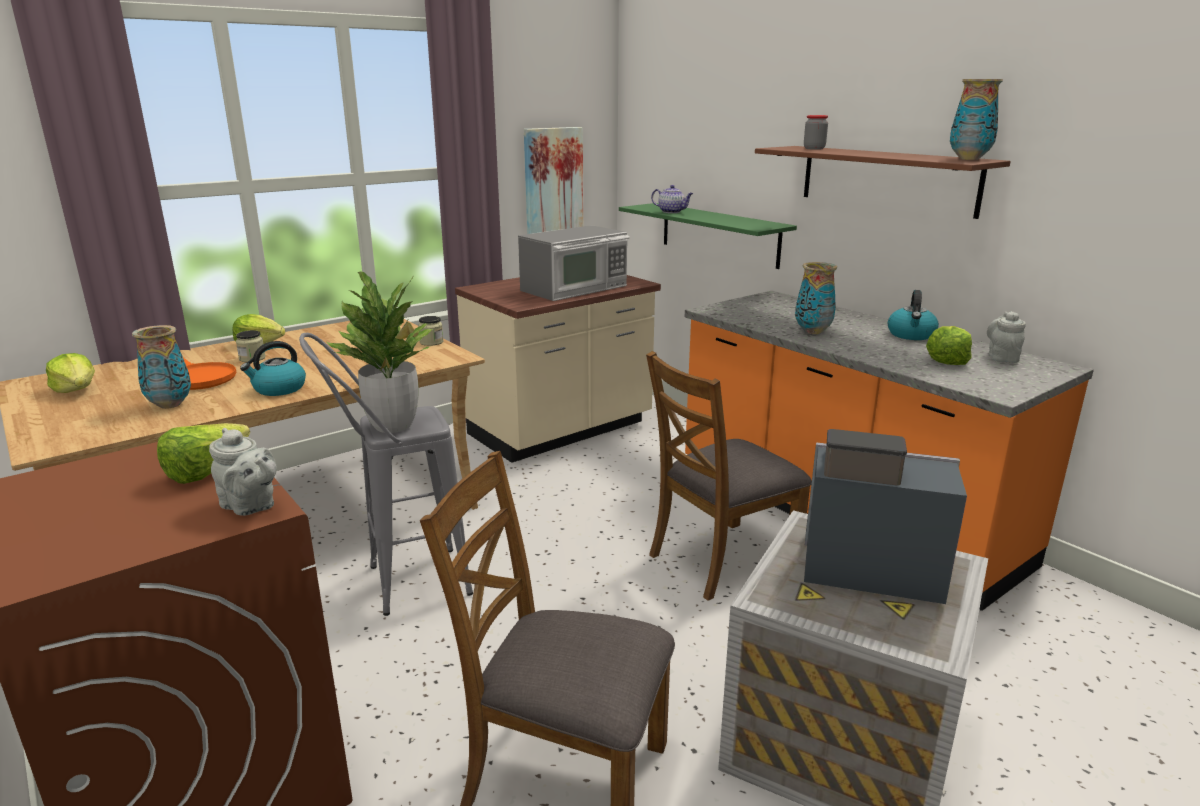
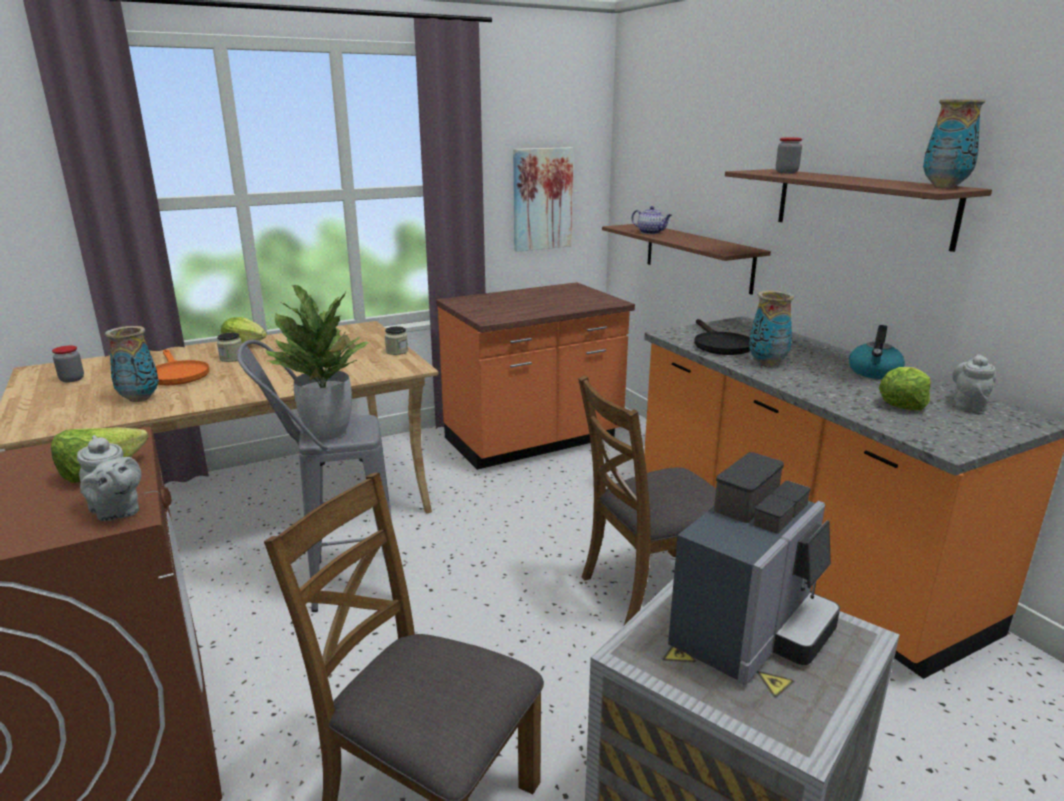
camera: 10 degrees right, 0 degrees up
lettuce [46,353,95,393] -> jar [52,346,84,383]
kettle [240,341,306,396] -> none
beige counter [455,275,661,463] -> orange counter [436,282,635,470]
microwave [518,225,630,301] -> none
green shelf [619,203,797,269] -> brown shelf [602,223,771,295]
coffee machine [804,429,967,604] -> coffee machine turned 105 degrees clockwise [668,452,840,685]
none -> black frying pan [694,319,750,355]

